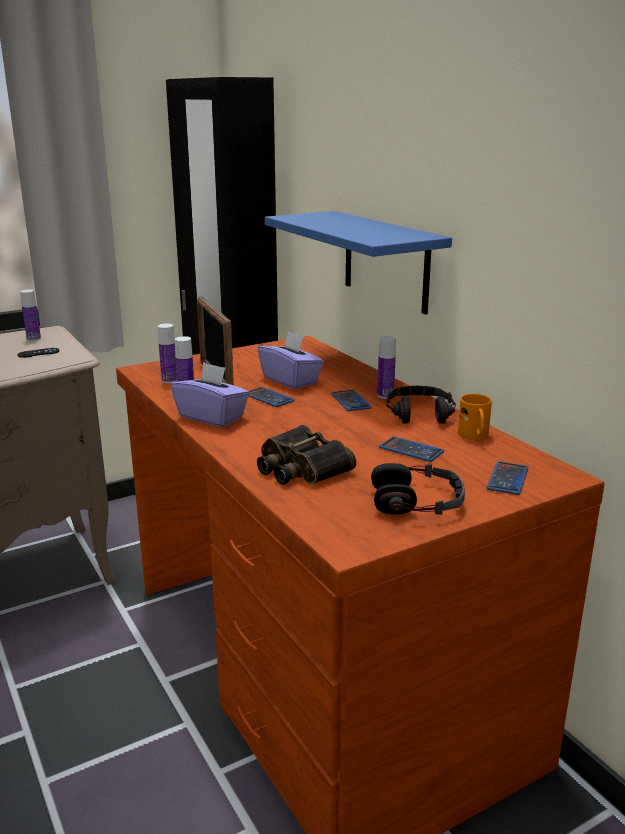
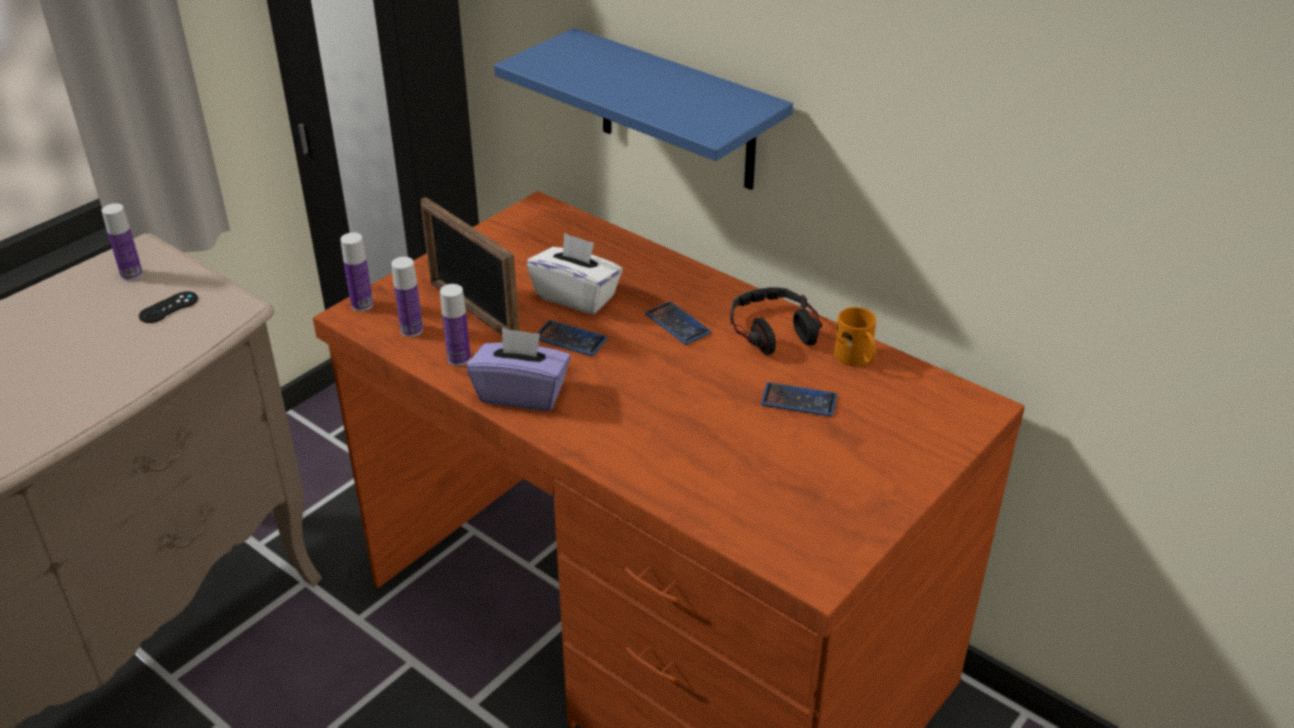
camera: 20 degrees left, 15 degrees up
binoculars [257,425,356,485] -> none
purple tissue box [258,331,324,389] -> white tissue box [527,232,623,314]
headphones [371,463,465,515] -> none
bottle [377,336,396,399] -> bottle moved to [340,233,373,311]
phone [487,461,528,495] -> none

